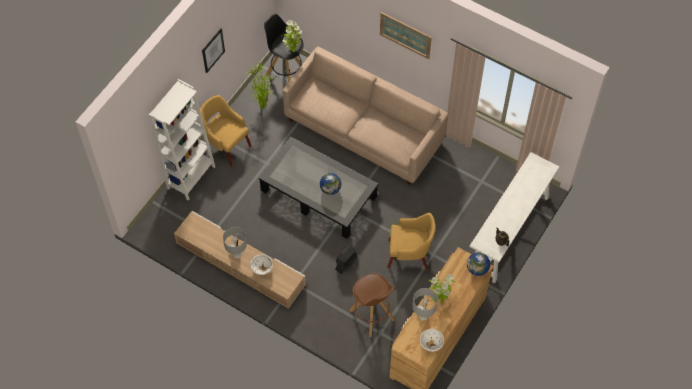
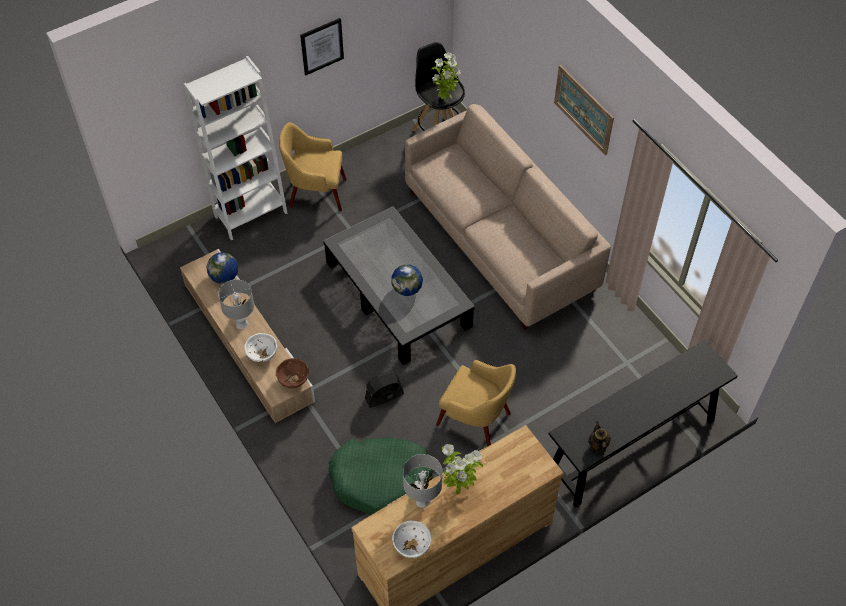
camera: 25 degrees right, 5 degrees down
yellow armchair [200,95,252,167] -> yellow armchair turned 60 degrees counterclockwise [279,122,347,211]
potted plant [246,63,272,109] -> none
brown stool [349,274,395,337] -> green dog bed [329,437,433,515]
globe [467,252,490,276] -> globe moved to [207,252,238,284]
white console table [470,152,559,283] -> black console table [549,340,738,507]
none -> brown bowl [276,358,309,388]

